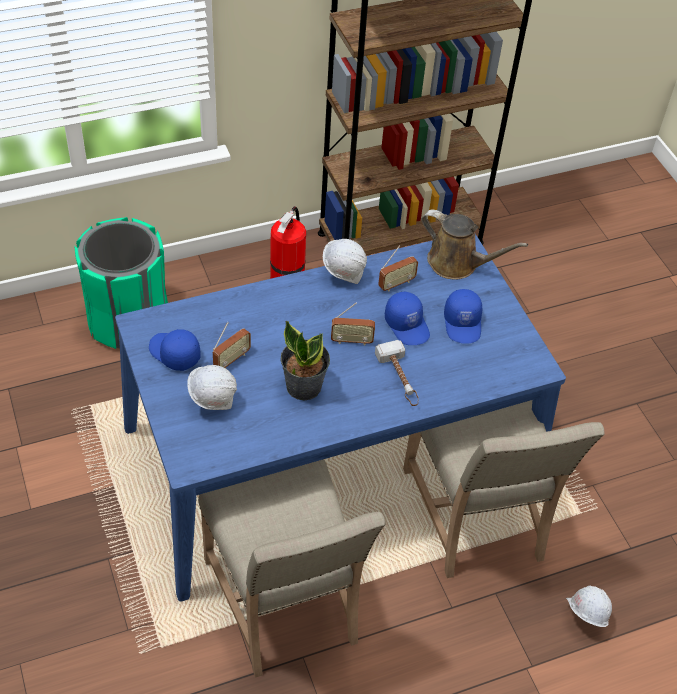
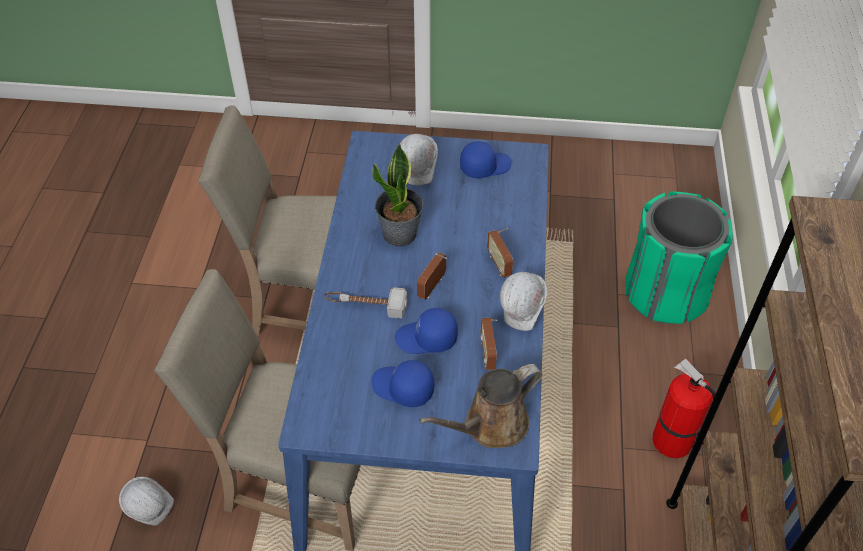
camera: 120 degrees right, 0 degrees up
radio [213,322,251,368] -> radio moved to [487,228,513,278]

